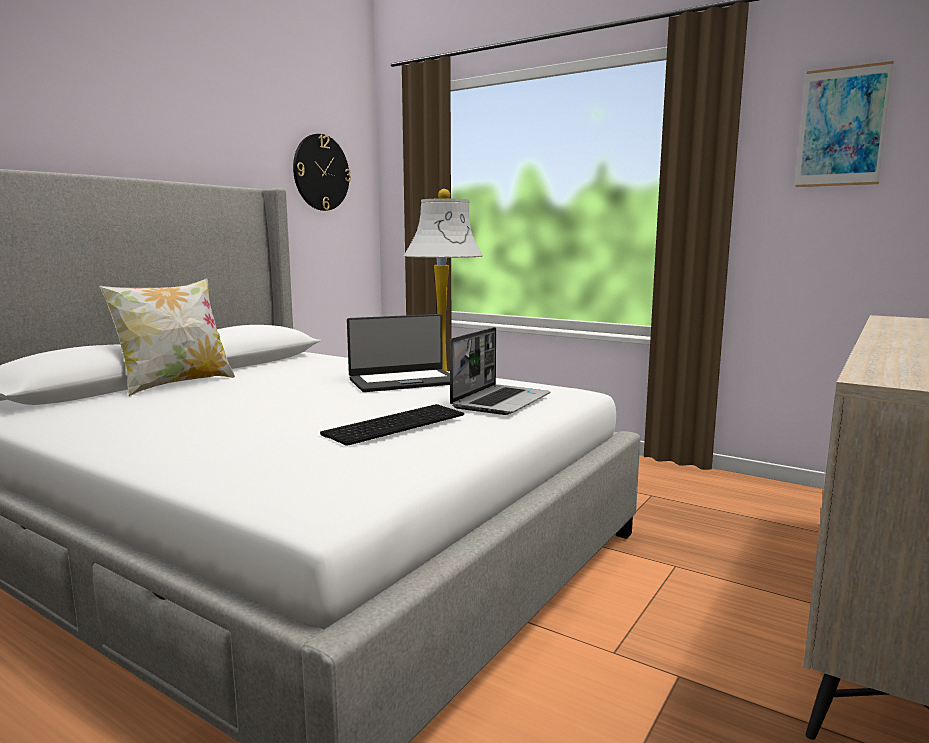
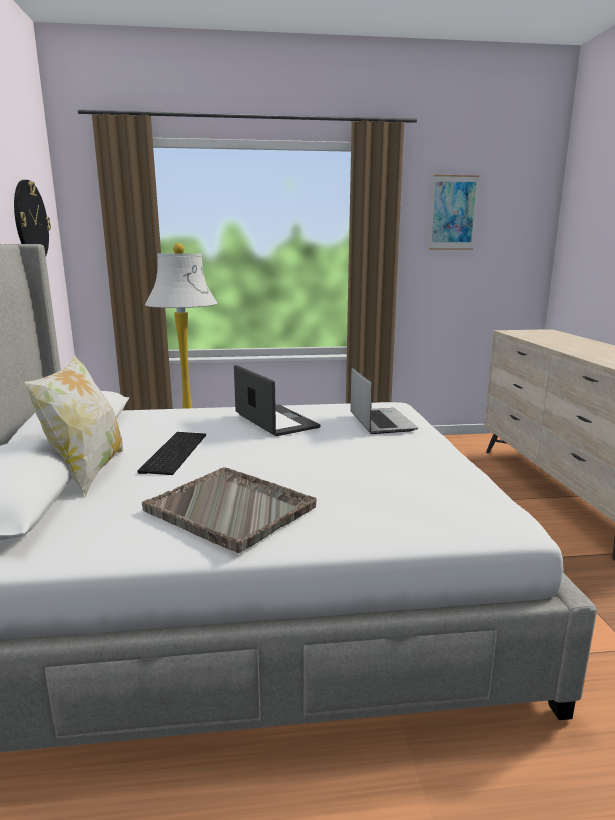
camera: 40 degrees left, 5 degrees up
keyboard [320,404,464,446] -> keyboard moved to [138,432,206,475]
laptop [347,314,450,392] -> laptop turned 60 degrees counterclockwise [234,365,321,436]
none -> grey tray [142,467,317,553]

